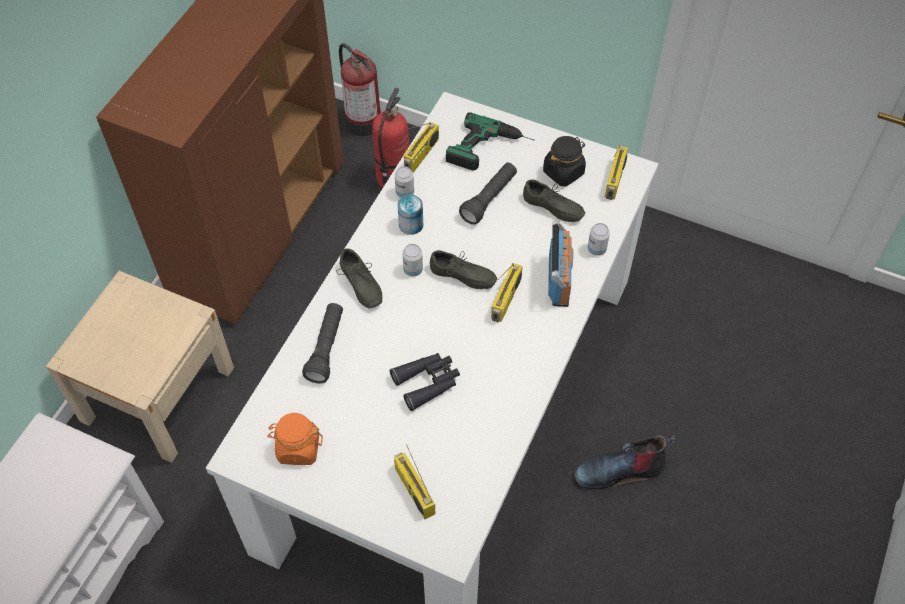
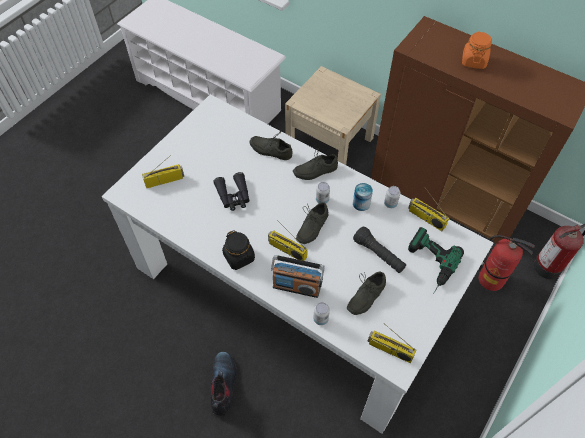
camera: 100 degrees right, 0 degrees up
orange jar [267,413,323,465] -> orange jar moved to [462,31,492,69]
black flashlight [302,303,343,384] -> grey shoe [250,132,293,160]
black jar [543,136,586,187] -> black jar moved to [222,230,255,270]

